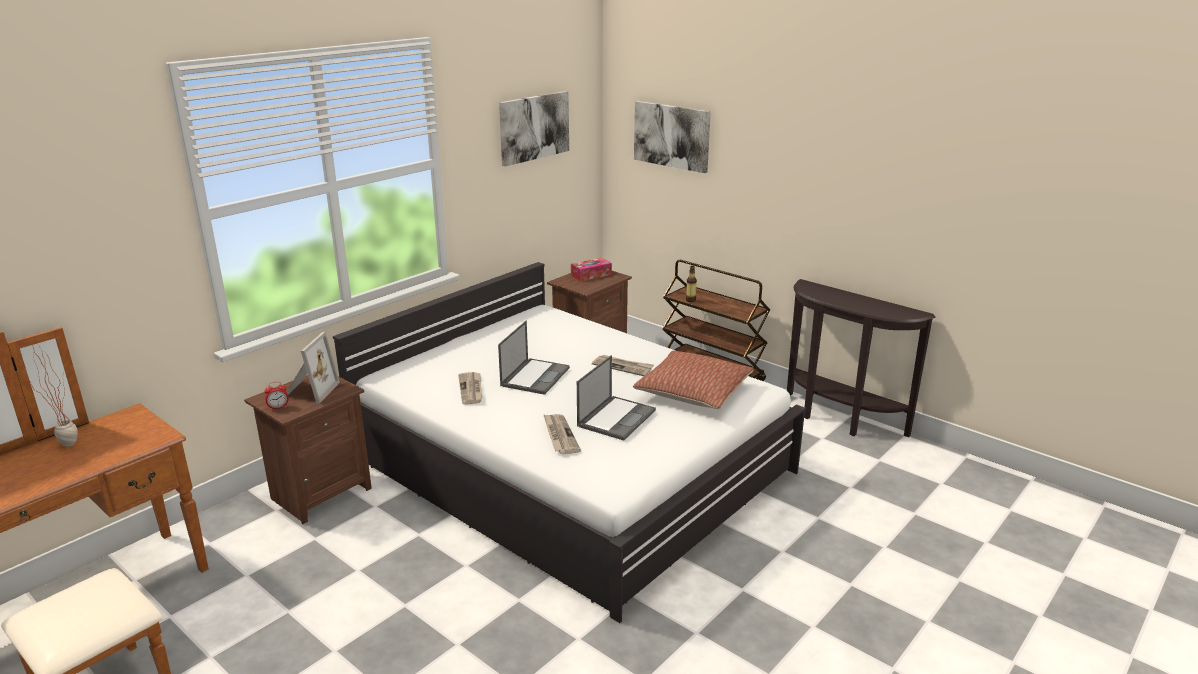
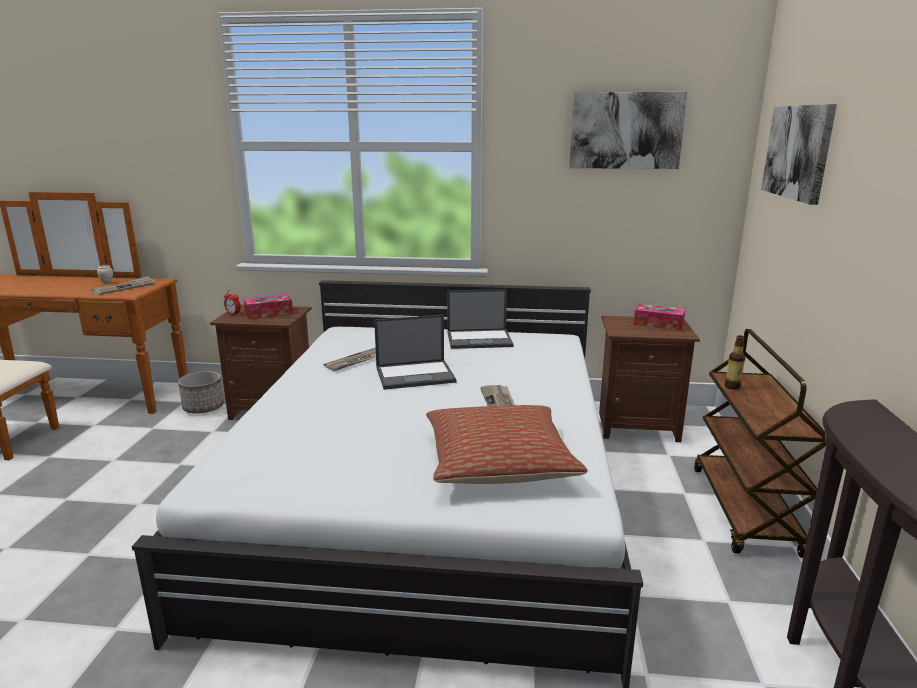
camera: 55 degrees right, 5 degrees down
picture frame [286,332,340,404] -> tissue box [244,294,293,319]
newspaper [543,414,581,454] -> newspaper moved to [91,276,155,295]
laptop [577,355,656,441] -> laptop moved to [447,289,514,349]
none -> planter [178,371,224,414]

